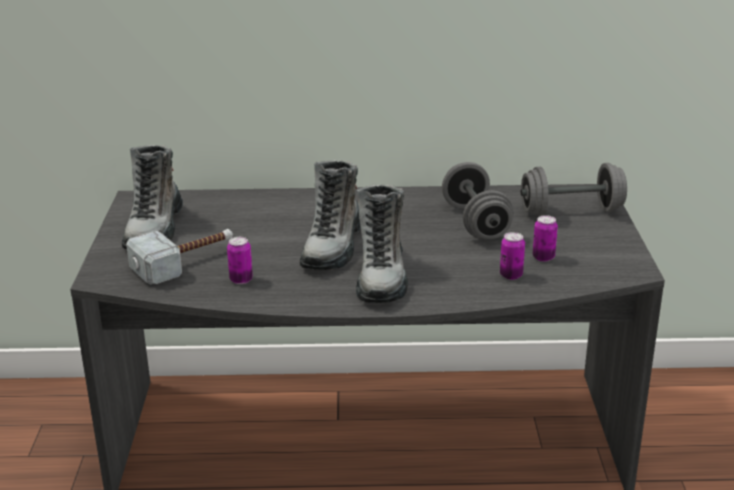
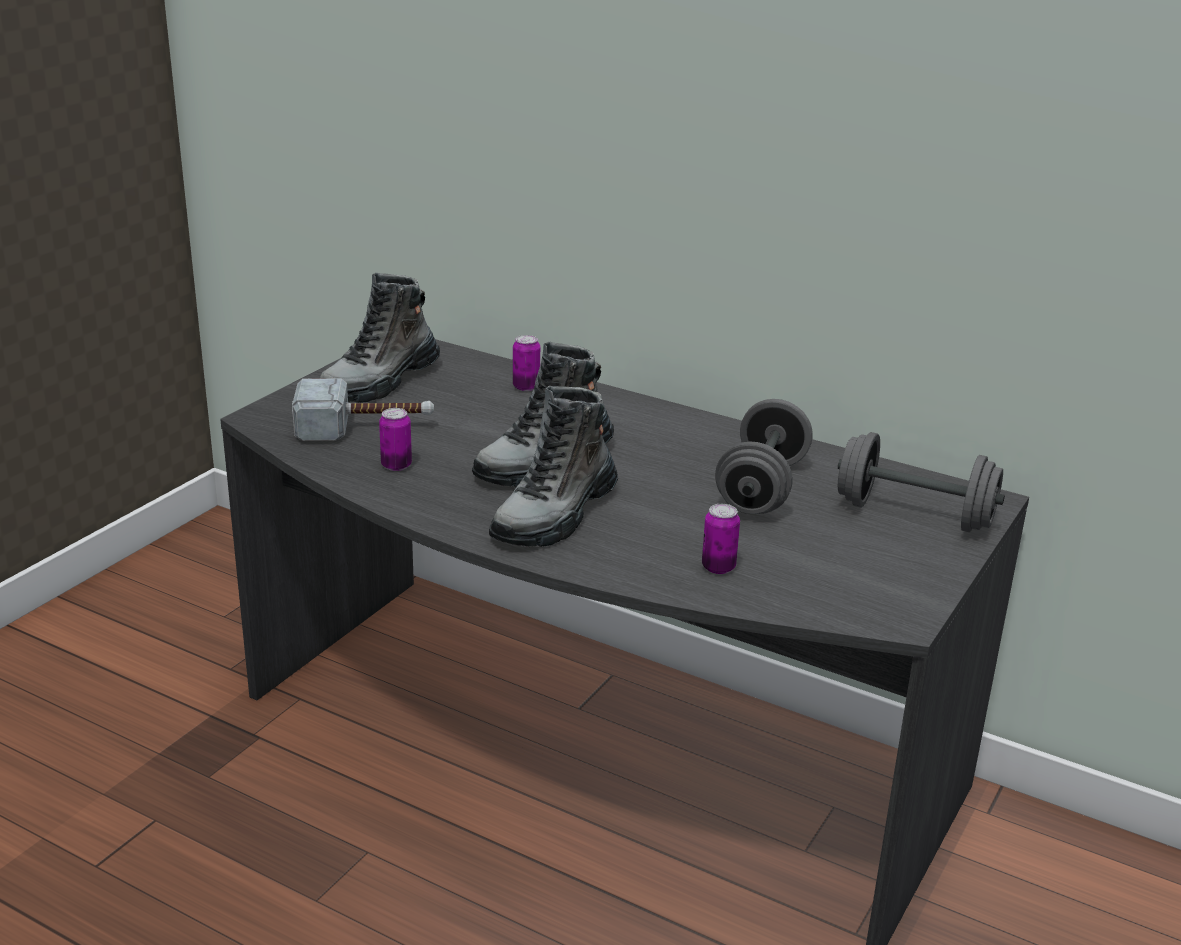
camera: 30 degrees right, 0 degrees up
can [533,215,558,262] -> can moved to [513,335,540,391]

